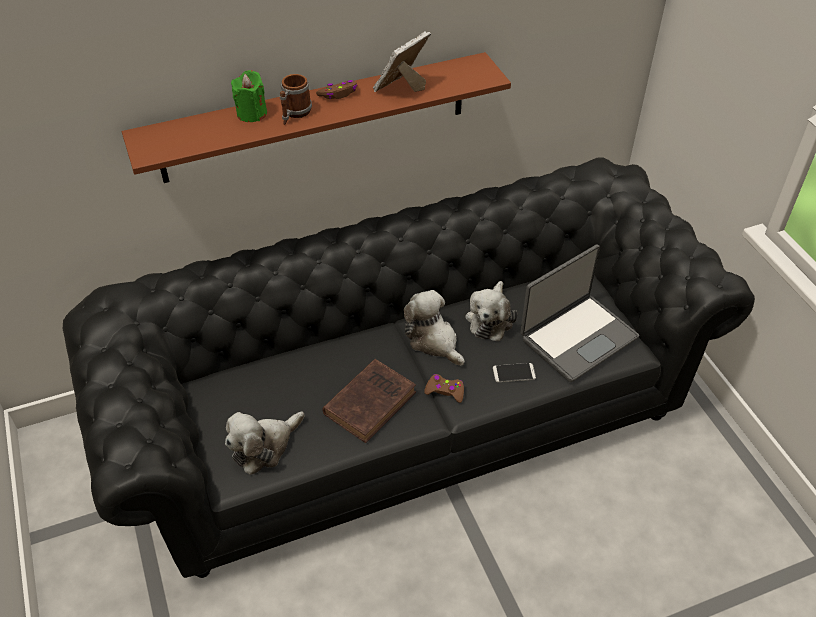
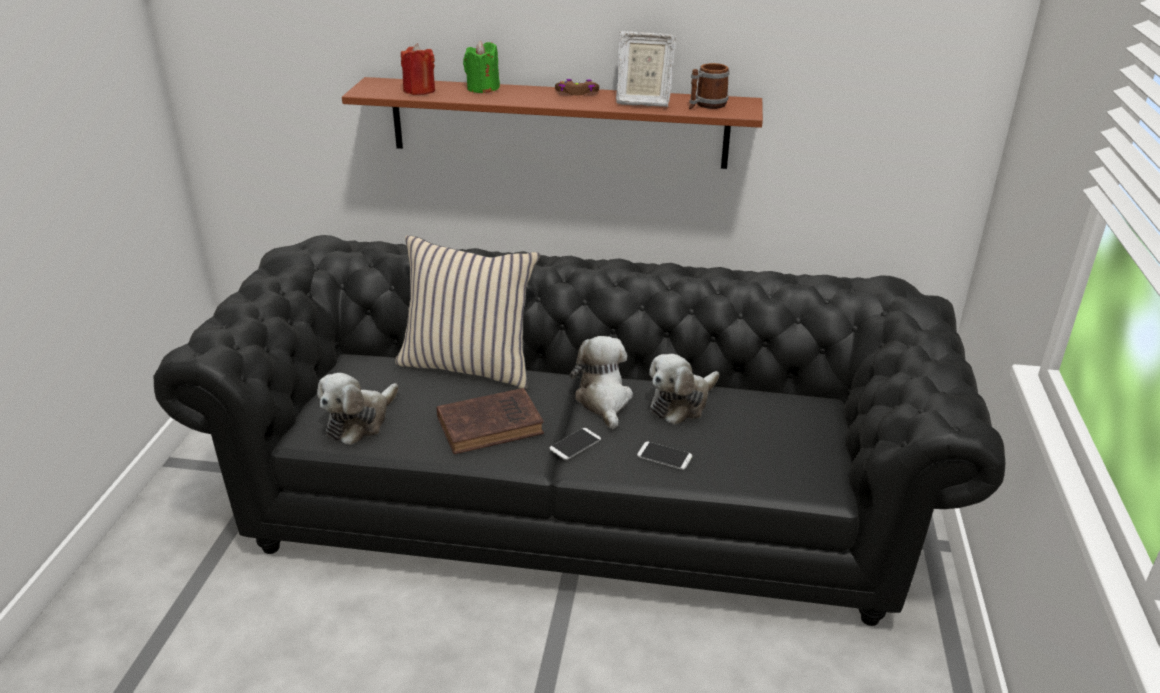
camera: 30 degrees right, 15 degrees down
plush toy [225,412,304,475] -> plush toy turned 45 degrees counterclockwise [317,373,398,445]
mug [280,74,312,125] -> mug moved to [689,63,729,109]
picture frame [373,31,431,92] -> picture frame turned 150 degrees counterclockwise [616,31,676,107]
brown game controller [424,374,464,403] -> phone [550,428,601,460]
laptop [520,244,639,382] -> none
none -> beige pillow [395,235,540,389]
none -> red candle [401,43,435,95]

